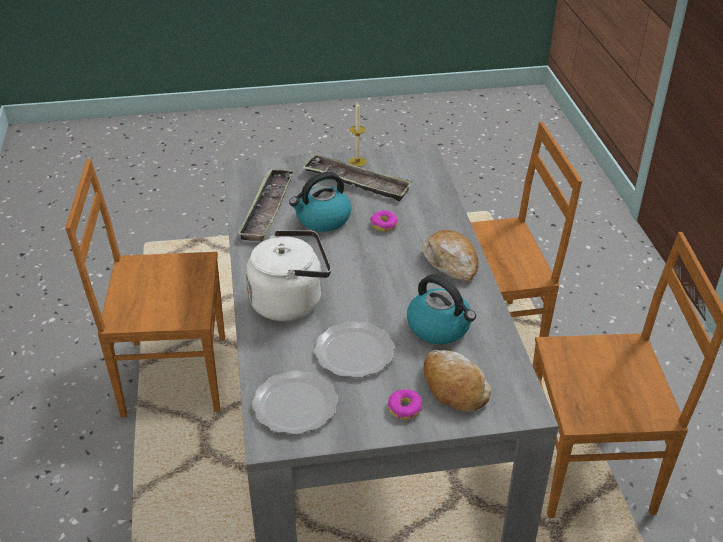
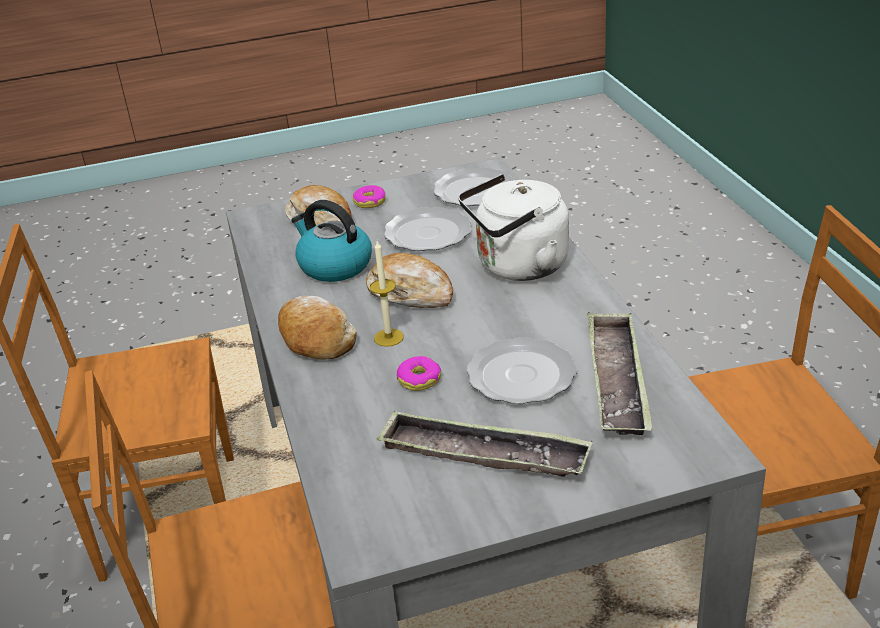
camera: 175 degrees right, 5 degrees down
kettle [289,172,352,232] -> plate [466,337,577,404]
candle [349,101,367,167] -> candle moved to [370,241,404,347]
none -> bread [366,253,453,308]

